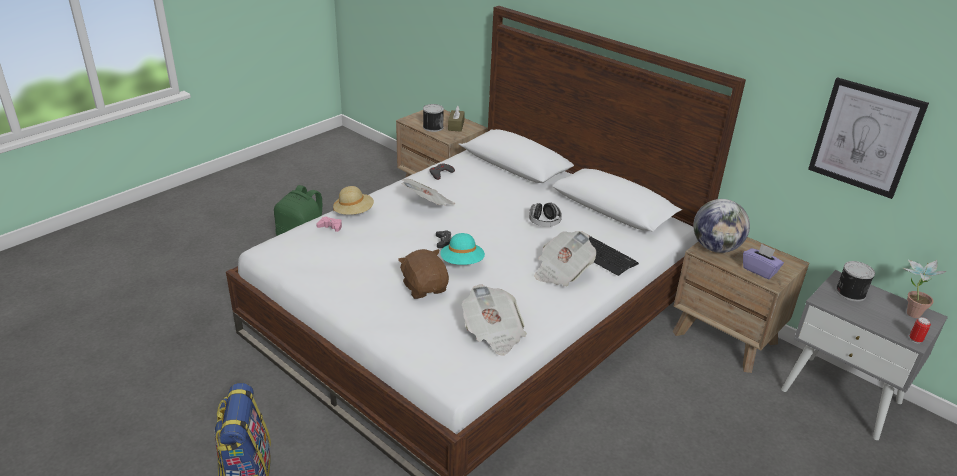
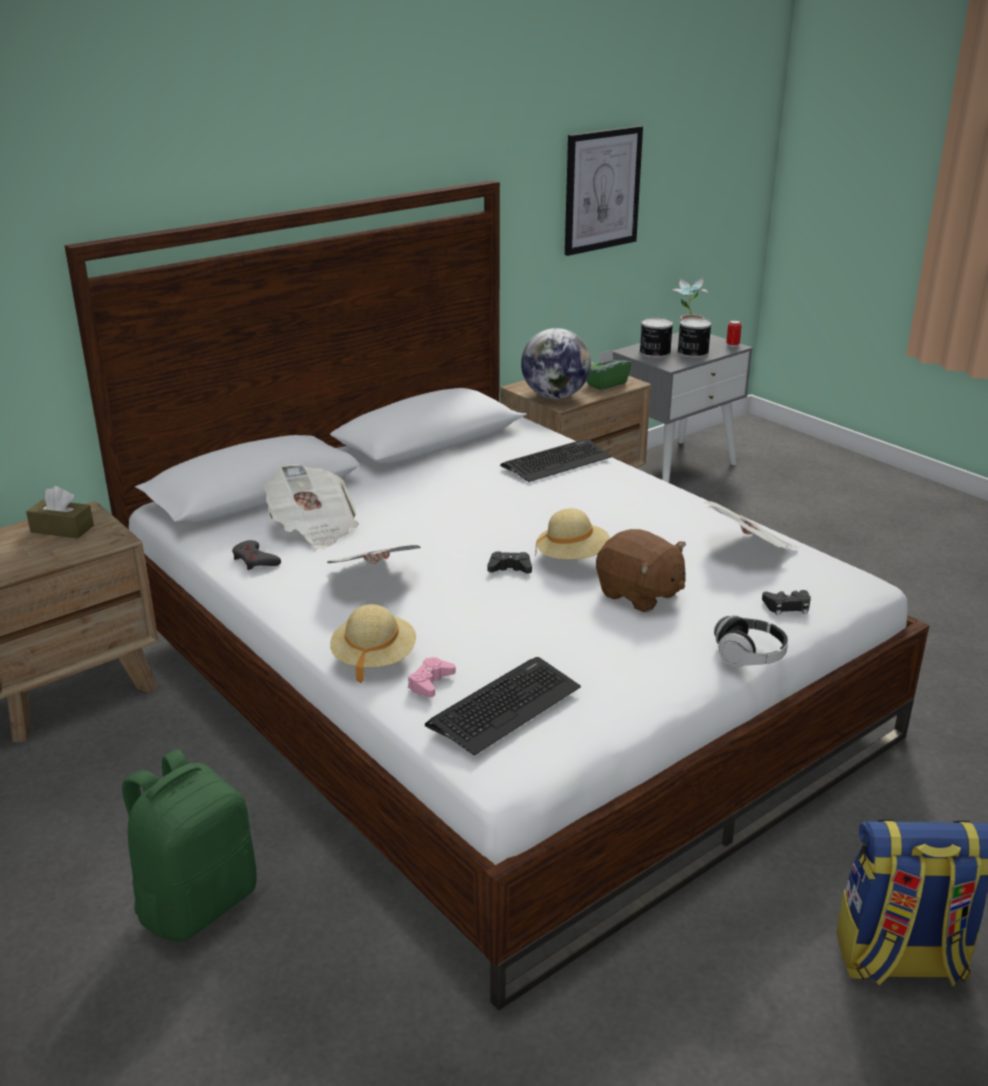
camera: 80 degrees left, 5 degrees down
brown plush toy [398,249,449,299] -> brown plush toy turned 120 degrees counterclockwise [596,529,686,612]
can [423,104,444,132] -> can moved to [677,318,712,358]
turquoise hat [440,233,485,265] -> beige hat [535,508,610,559]
headphones [529,202,562,227] -> headphones moved to [714,615,788,666]
newspaper [534,231,596,286] -> newspaper moved to [264,463,359,549]
purple tissue box [743,243,784,279] -> green tissue box [587,350,632,390]
none -> keyboard [425,657,581,756]
none -> black game controller [762,590,811,615]

